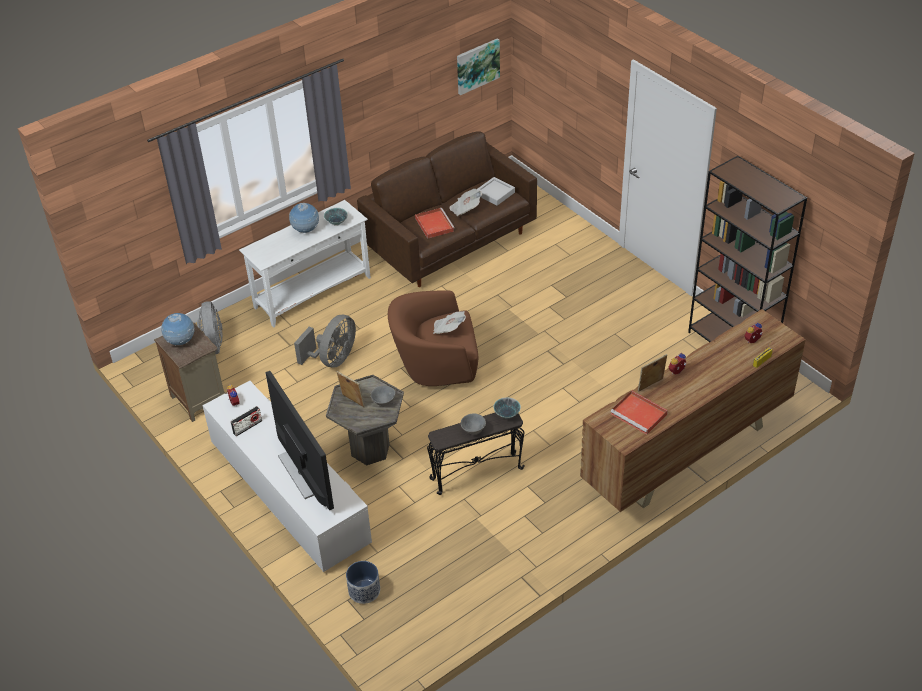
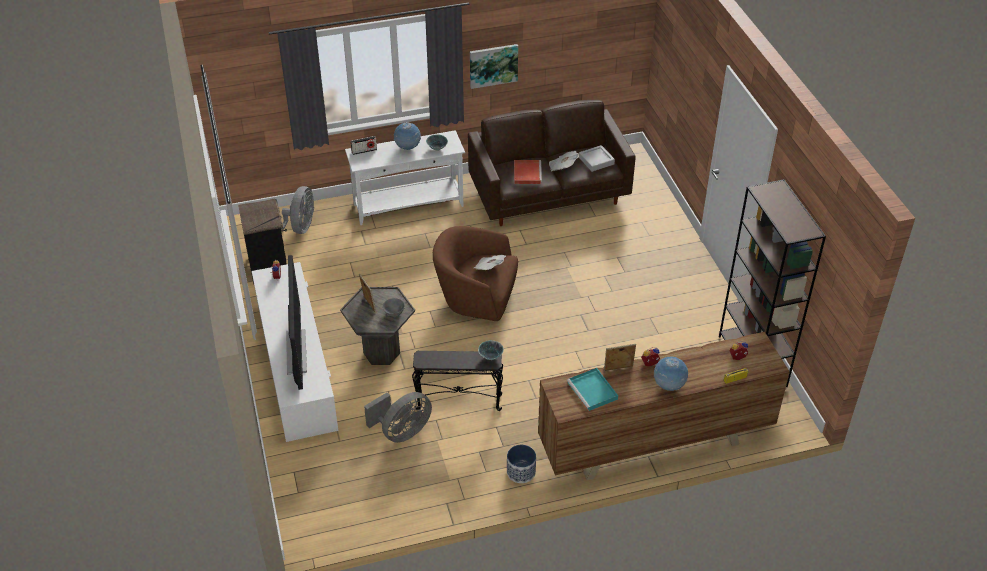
camera: 20 degrees right, 0 degrees up
beige nightstand [154,322,225,422] -> black nightstand [238,199,287,284]
globe [161,313,194,345] -> globe moved to [654,357,688,391]
radio [230,406,262,436] -> radio moved to [351,136,377,155]
grey fan [294,315,356,368] -> grey fan moved to [364,392,432,443]
planter [346,561,380,604] -> planter moved to [507,445,536,483]
picture [457,38,500,95] -> picture moved to [470,44,518,89]
grey bowl [461,413,486,435] -> none
red tray [610,391,668,435] -> turquoise tray [567,368,618,411]

